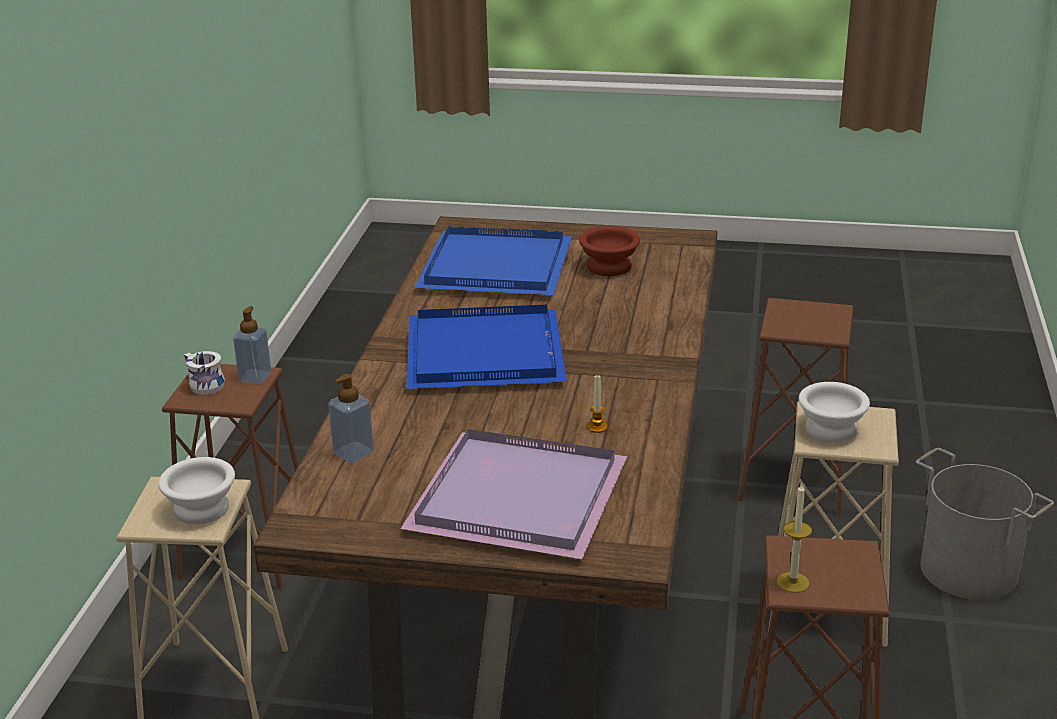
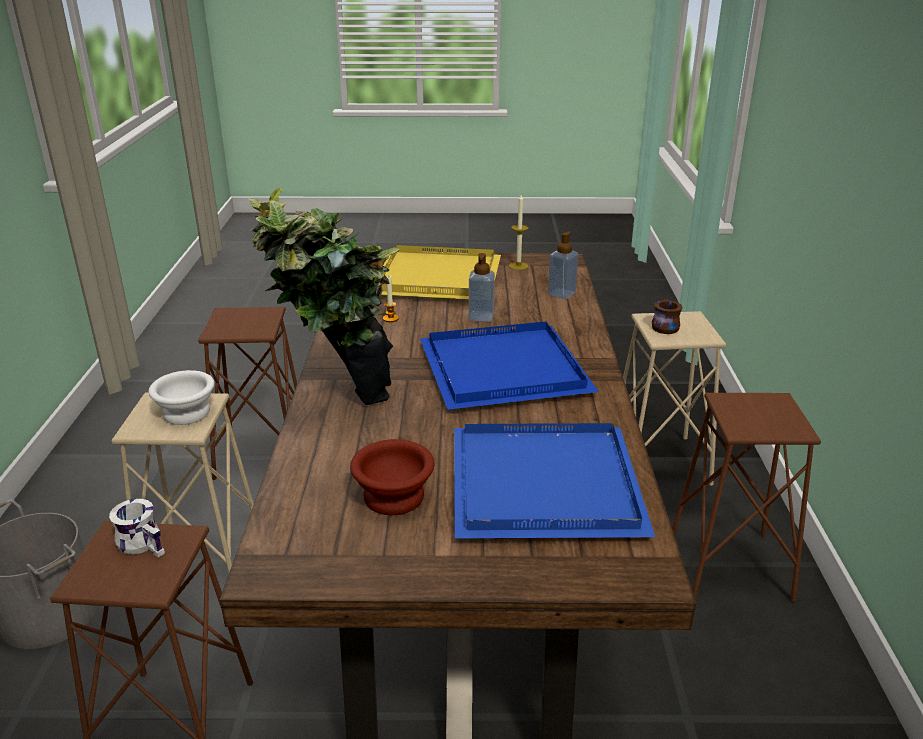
camera: 170 degrees right, 0 degrees up
white bowl [158,457,235,524] -> brown mug [652,299,682,334]
white mug [184,351,225,395] -> white mug moved to [109,499,165,557]
soap dispenser [233,306,272,384] -> soap dispenser moved to [469,253,495,322]
purple tray [401,429,627,559] -> yellow tray [380,245,501,300]
candle [777,483,812,593] -> candle moved to [509,195,528,270]
none -> potted plant [247,187,400,405]

